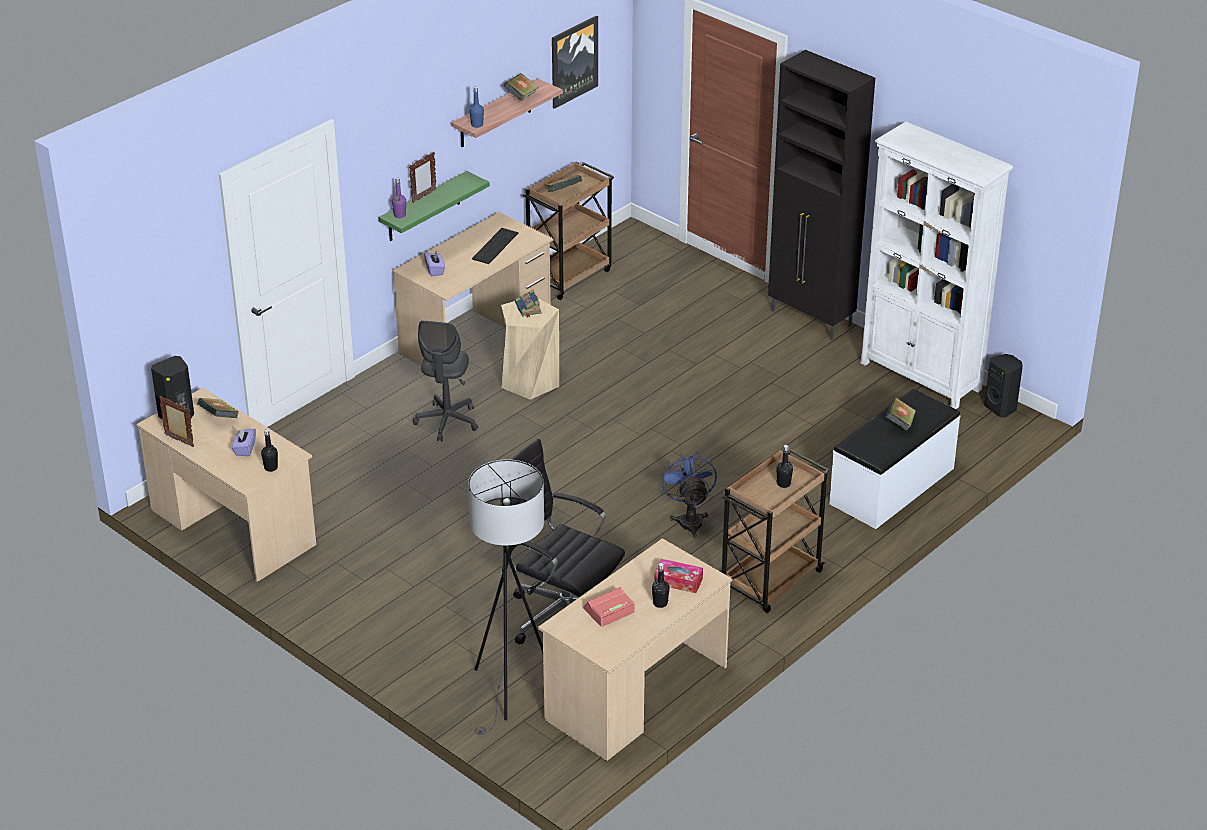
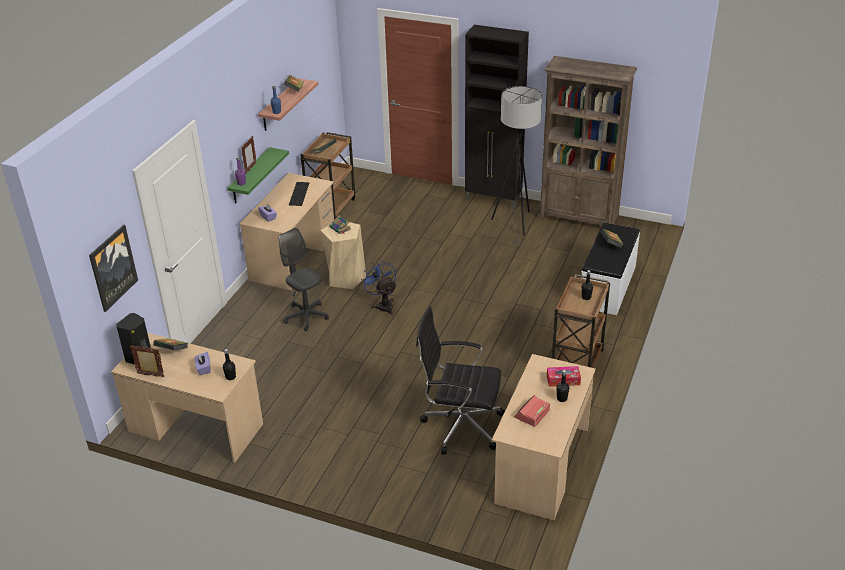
camera: 20 degrees left, 0 degrees up
grey office chair [413,321,478,441] -> grey office chair turned 150 degrees clockwise [279,228,329,331]
grey floor lamp [468,459,544,735] -> grey floor lamp moved to [491,86,542,244]
picture [552,16,598,109] -> picture moved to [89,225,138,312]
blue fan [661,451,717,538] -> blue fan moved to [361,261,397,315]
white bookcase [860,122,1013,409] -> brown bookcase [539,56,637,225]
black speaker [984,354,1023,417] -> none

